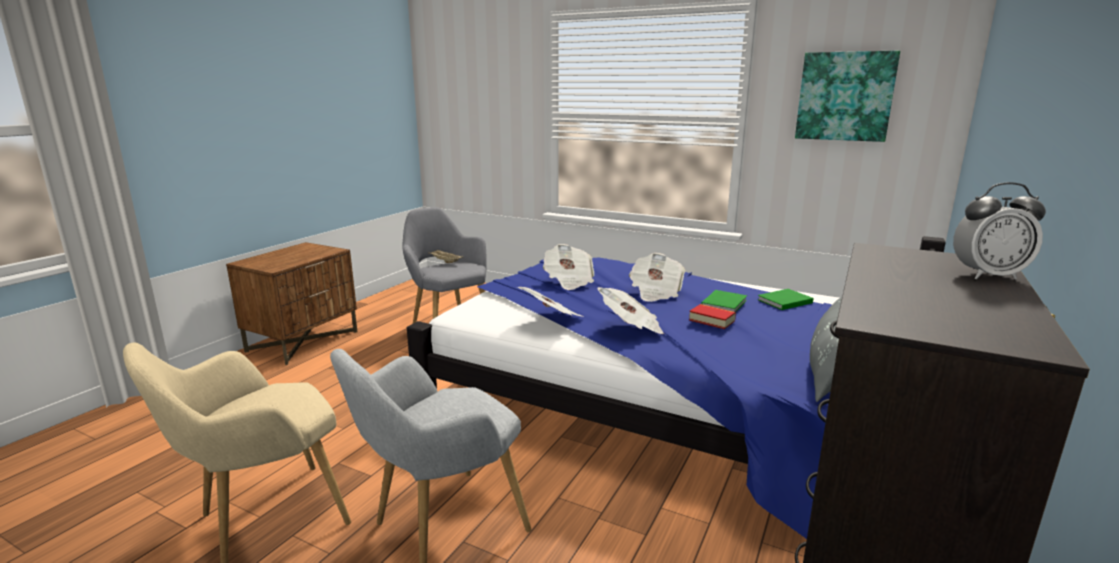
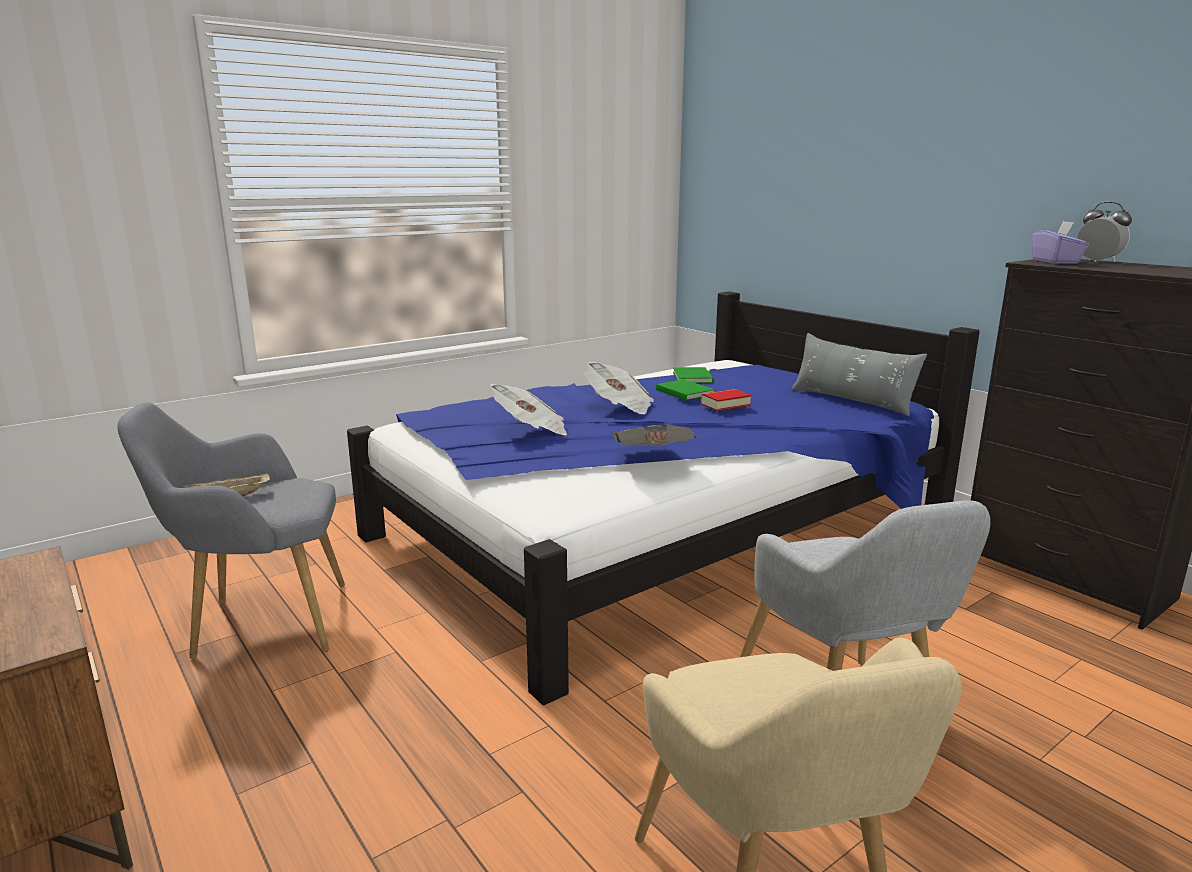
camera: 65 degrees left, 0 degrees up
newspaper [598,287,664,334] -> none
picture [795,51,900,142] -> none
alarm clock [953,182,1046,280] -> alarm clock turned 60 degrees counterclockwise [1077,202,1132,262]
none -> purple tissue box [1032,221,1089,264]

